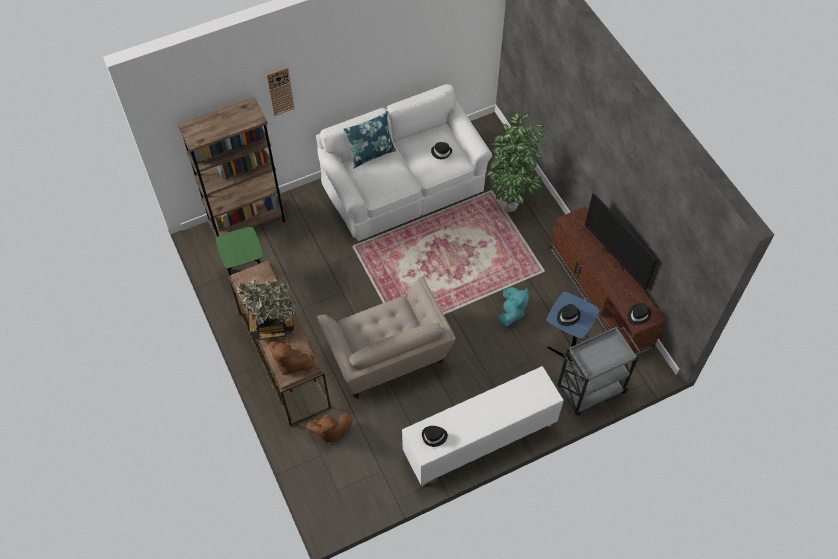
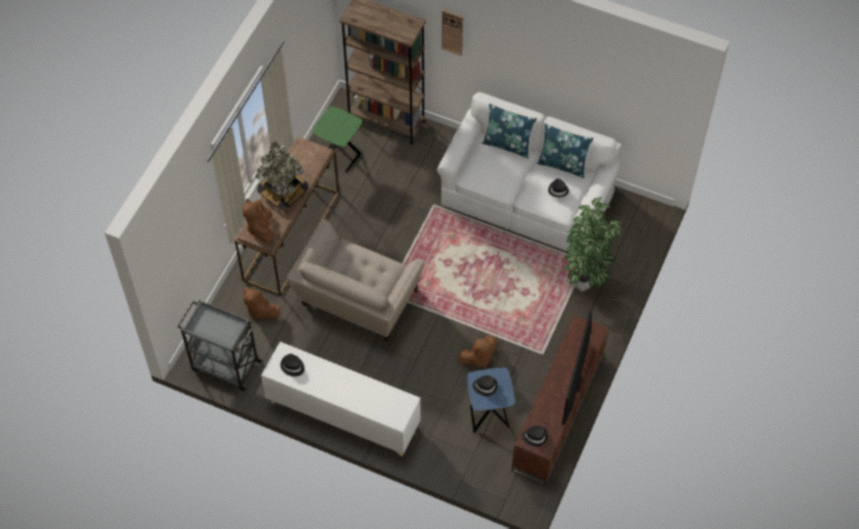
camera: 50 degrees right, 0 degrees up
turquoise plush toy [498,287,529,327] -> brown plush toy [458,334,497,368]
grey cart [558,326,642,415] -> grey cart moved to [177,300,262,391]
none -> blue pillow [536,123,594,178]

